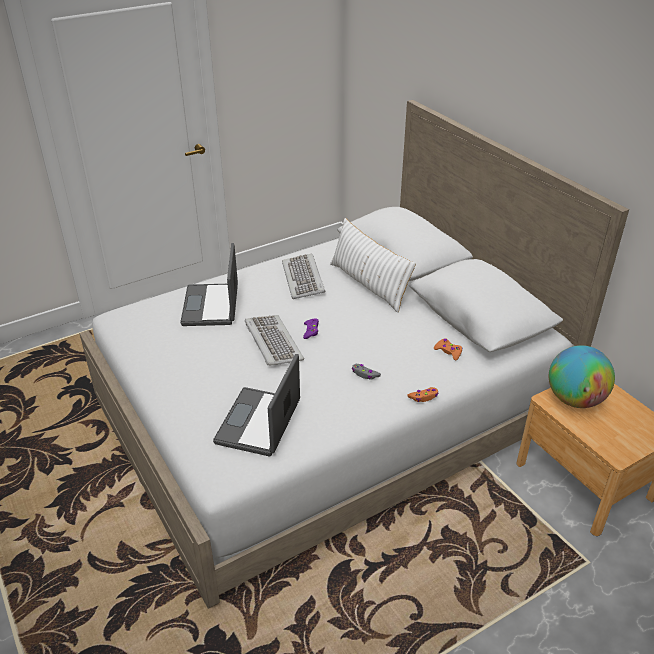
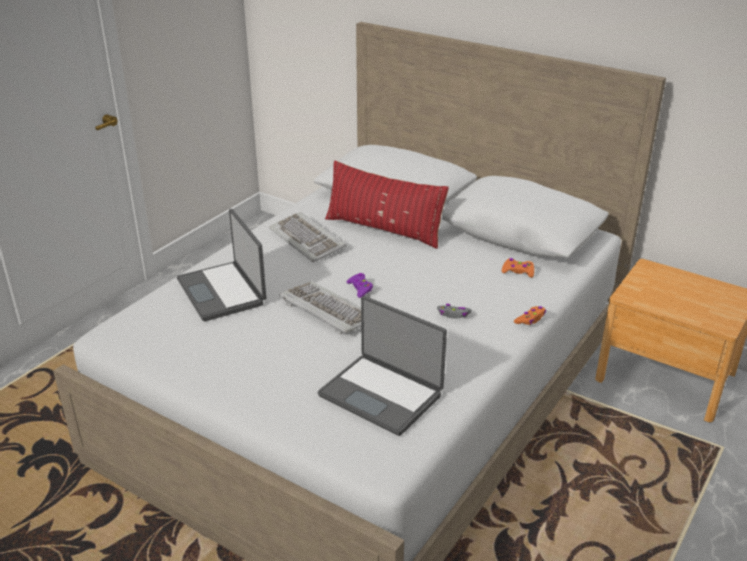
camera: 25 degrees left, 5 degrees down
laptop [213,354,300,456] -> laptop turned 45 degrees counterclockwise [318,296,447,436]
white pillow [330,218,416,313] -> red pillow [325,160,449,249]
globe [549,345,615,408] -> none

